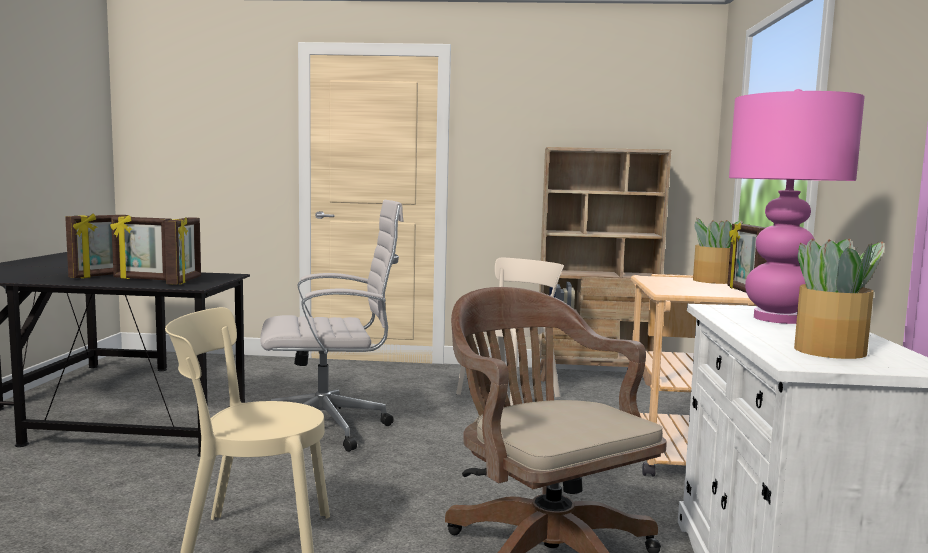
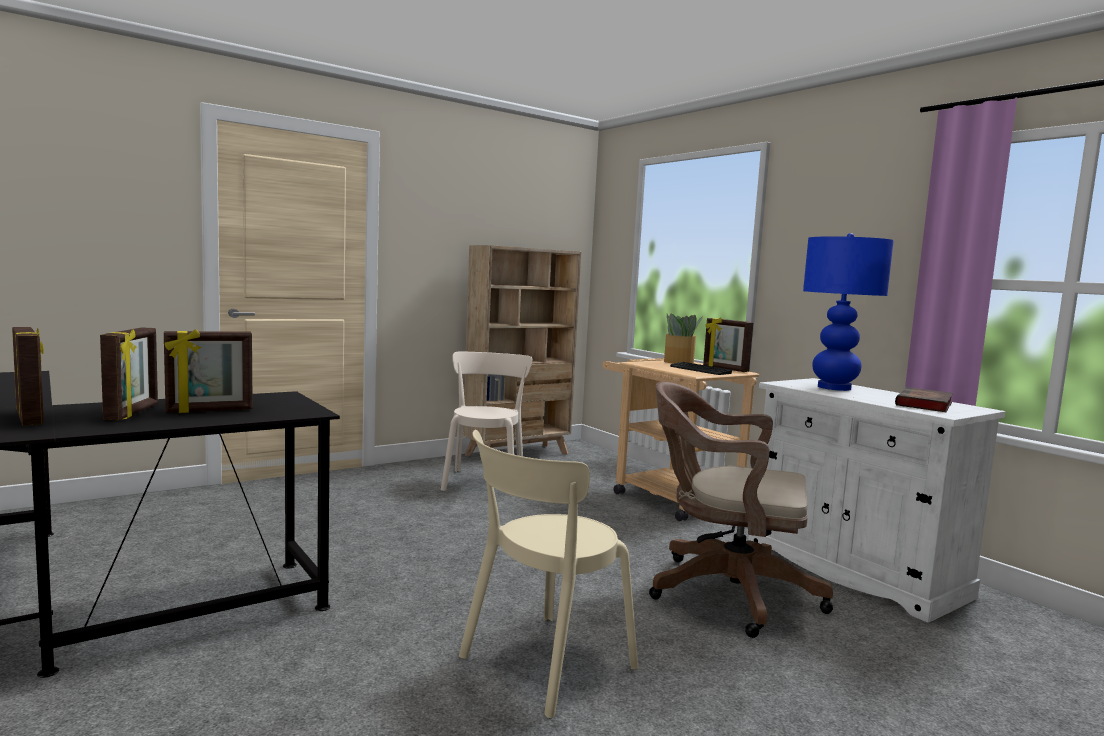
camera: 40 degrees left, 0 degrees up
picture frame [164,217,201,285] -> picture frame moved to [12,327,44,426]
white office chair [260,200,403,452] -> none
pink table lamp [729,89,865,324] -> blue table lamp [803,233,894,391]
potted plant [794,239,884,359] -> book [895,387,953,412]
none -> keyboard [670,362,732,375]

